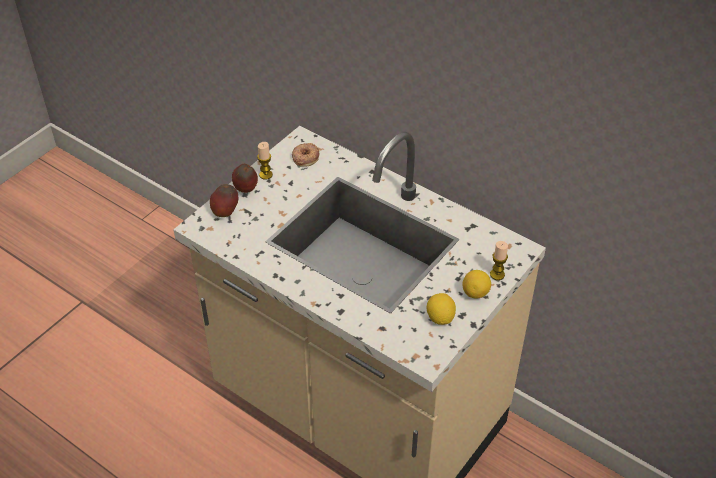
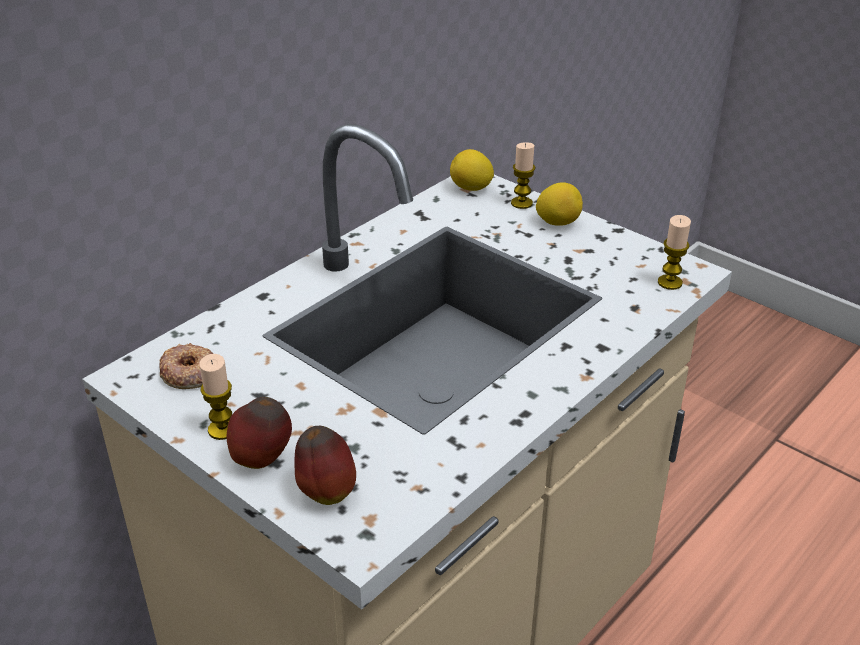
camera: 85 degrees left, 10 degrees down
lemon [427,293,456,325] -> lemon moved to [450,149,494,191]
none -> candle [658,215,691,290]

